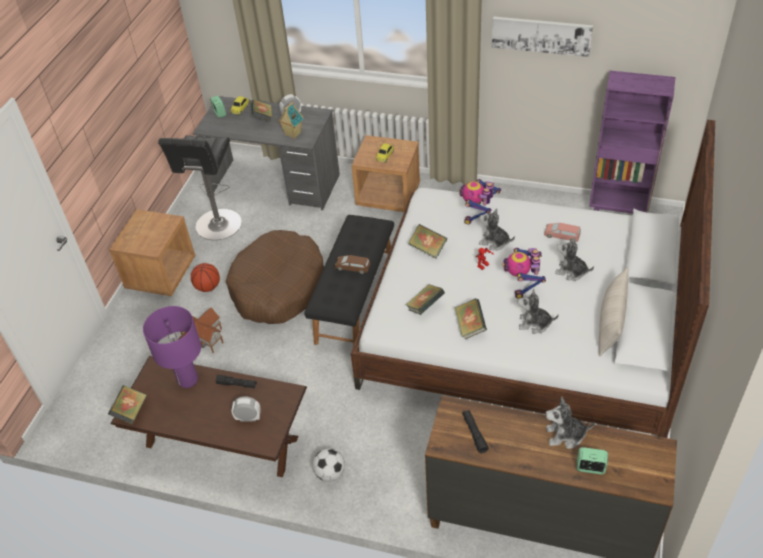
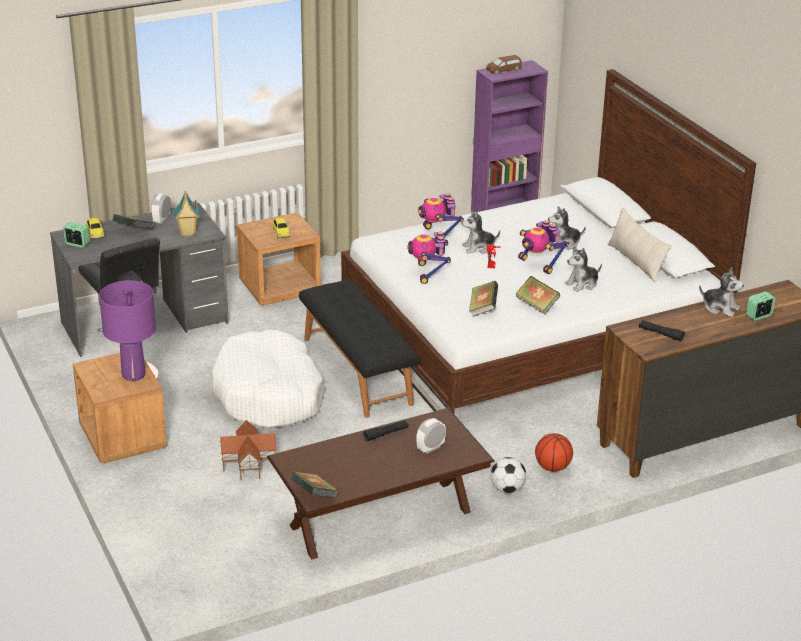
camera: 45 degrees left, 15 degrees down
purple table lamp [143,306,201,388] -> purple table lamp moved to [99,280,156,381]
basketball [191,263,220,292] -> basketball moved to [535,433,573,472]
brown dog bed [226,230,324,324] -> white dog bed [211,329,325,428]
brown toy car [335,255,370,274] -> brown toy car moved to [486,55,522,75]
book [408,224,447,259] -> toy robot [407,232,451,284]
picture [492,16,593,57] -> none
pink toy car [544,223,581,242] -> none
plush toy [545,397,595,449] -> plush toy turned 105 degrees counterclockwise [699,267,744,317]

